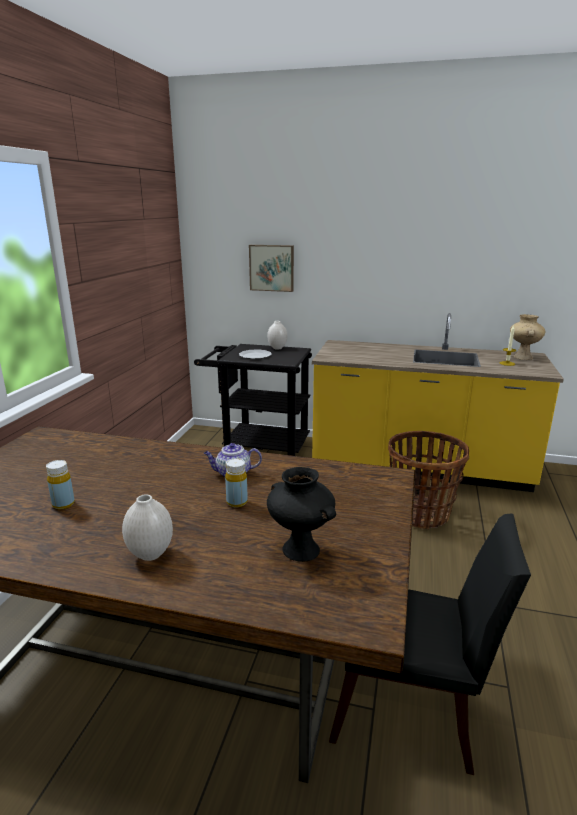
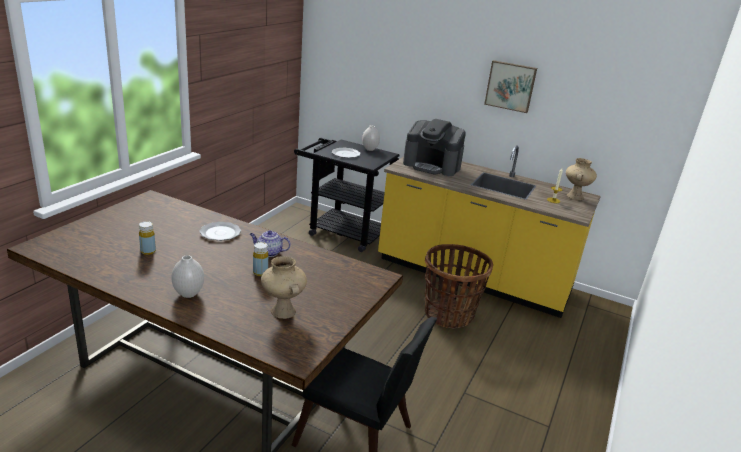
camera: 10 degrees right, 5 degrees up
picture [249,245,294,292] -> picture moved to [484,60,537,113]
black vase [267,467,336,562] -> beige vase [261,256,307,319]
none -> plate [199,222,241,241]
none -> coffee machine [403,119,466,176]

